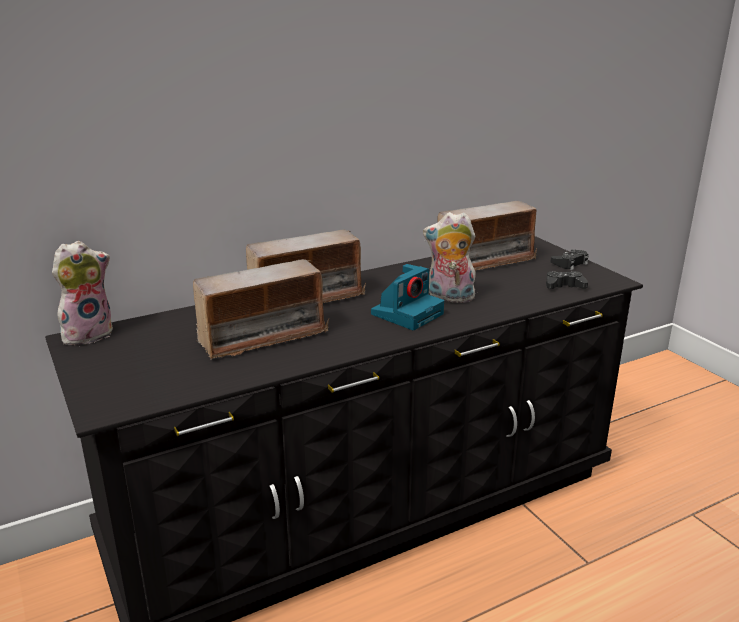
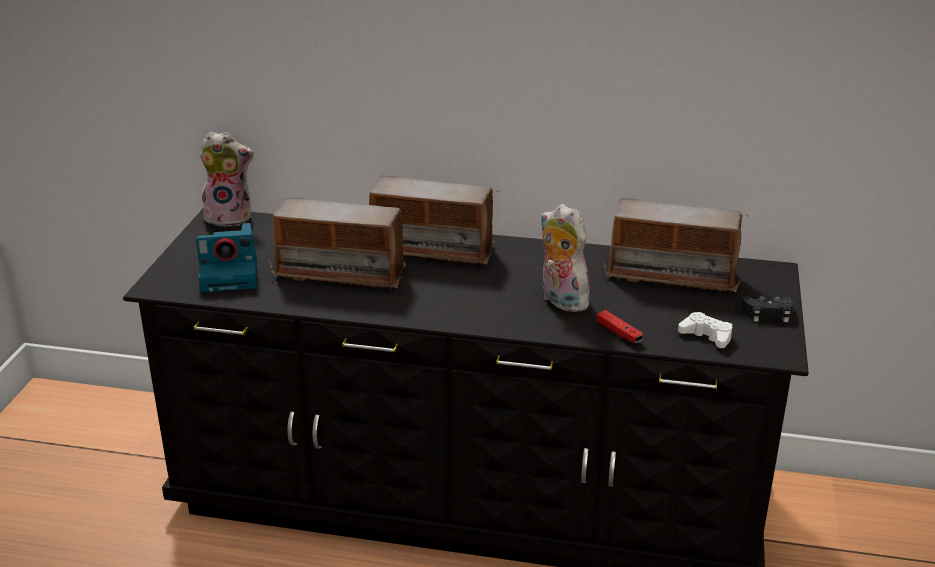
camera: 40 degrees right, 5 degrees up
camera [371,264,444,330] -> camera moved to [196,223,257,292]
black game controller [546,271,588,289] -> white game controller [678,312,732,348]
none -> red game controller [596,310,644,343]

